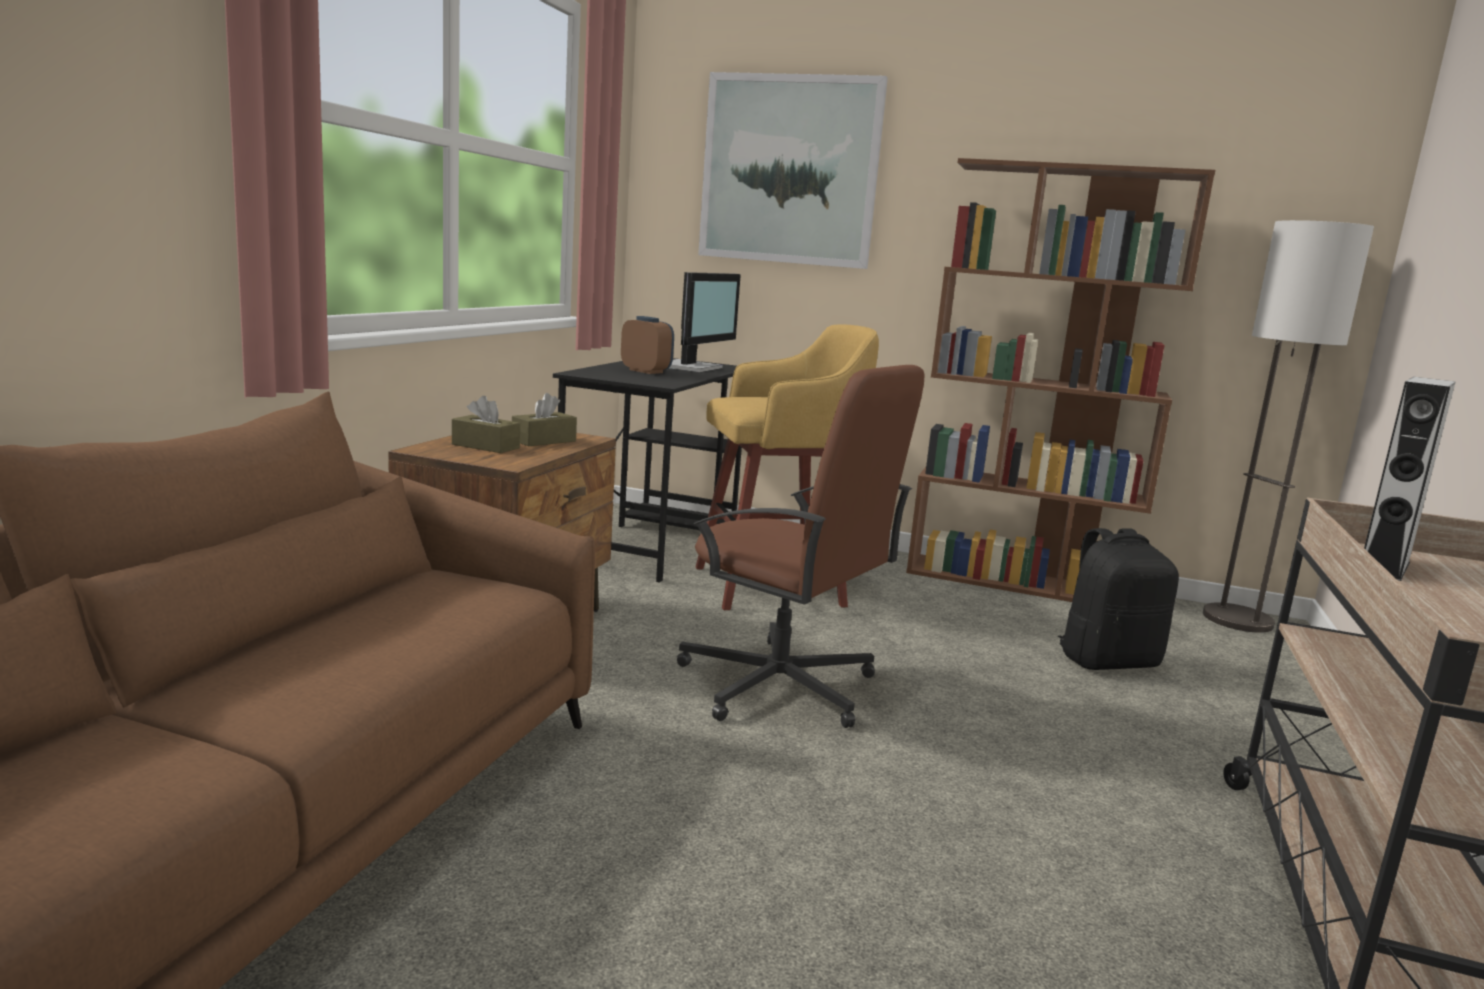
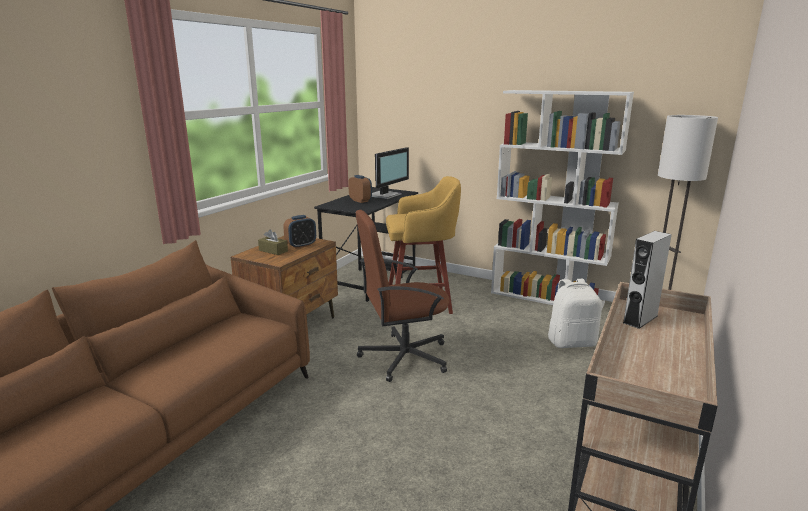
camera: 10 degrees right, 5 degrees up
brown tissue box [512,393,577,446] -> alarm clock [283,215,316,249]
brown office chair [677,365,925,728] -> brown office chair turned 120 degrees clockwise [356,210,450,382]
picture [698,72,888,269] -> none
brown bookcase [906,158,1215,602] -> white bookcase [491,90,634,309]
black backpack [1058,528,1179,670] -> white backpack [548,279,602,348]

